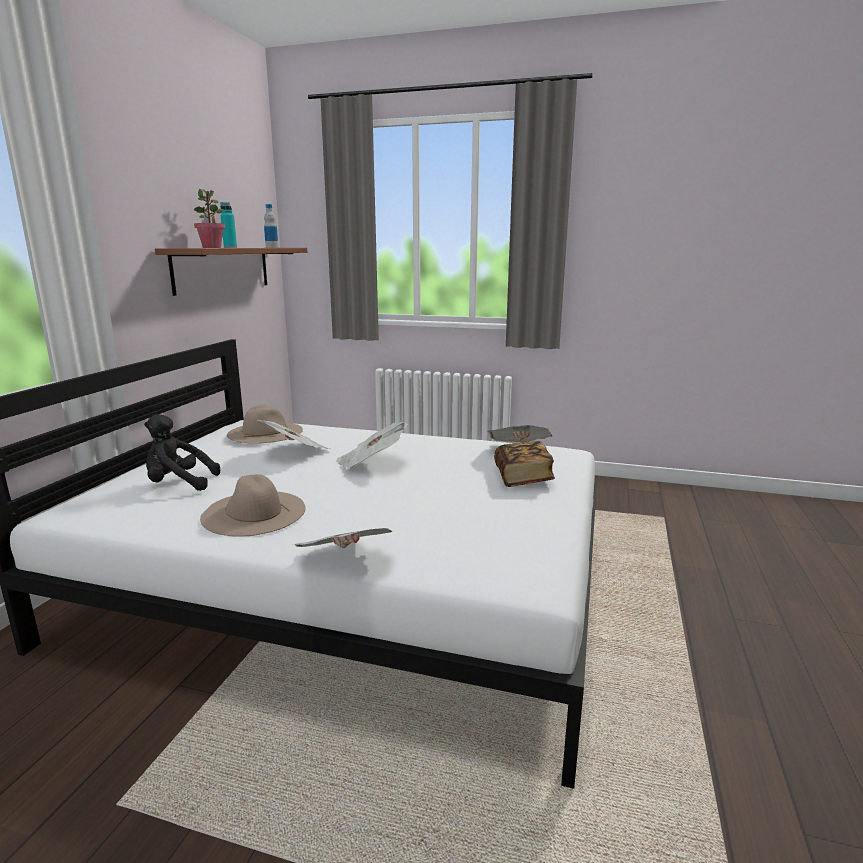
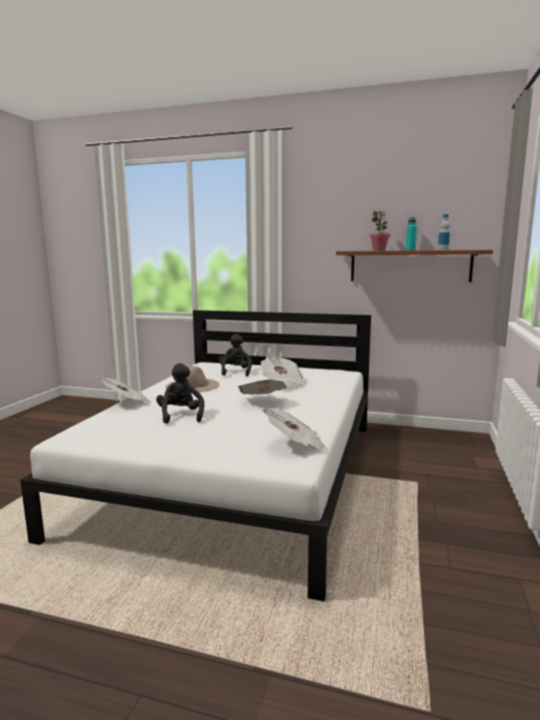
camera: 90 degrees right, 5 degrees down
beige hat [227,405,303,444] -> none
book [494,441,555,487] -> none
none -> black plush toy [156,363,204,423]

